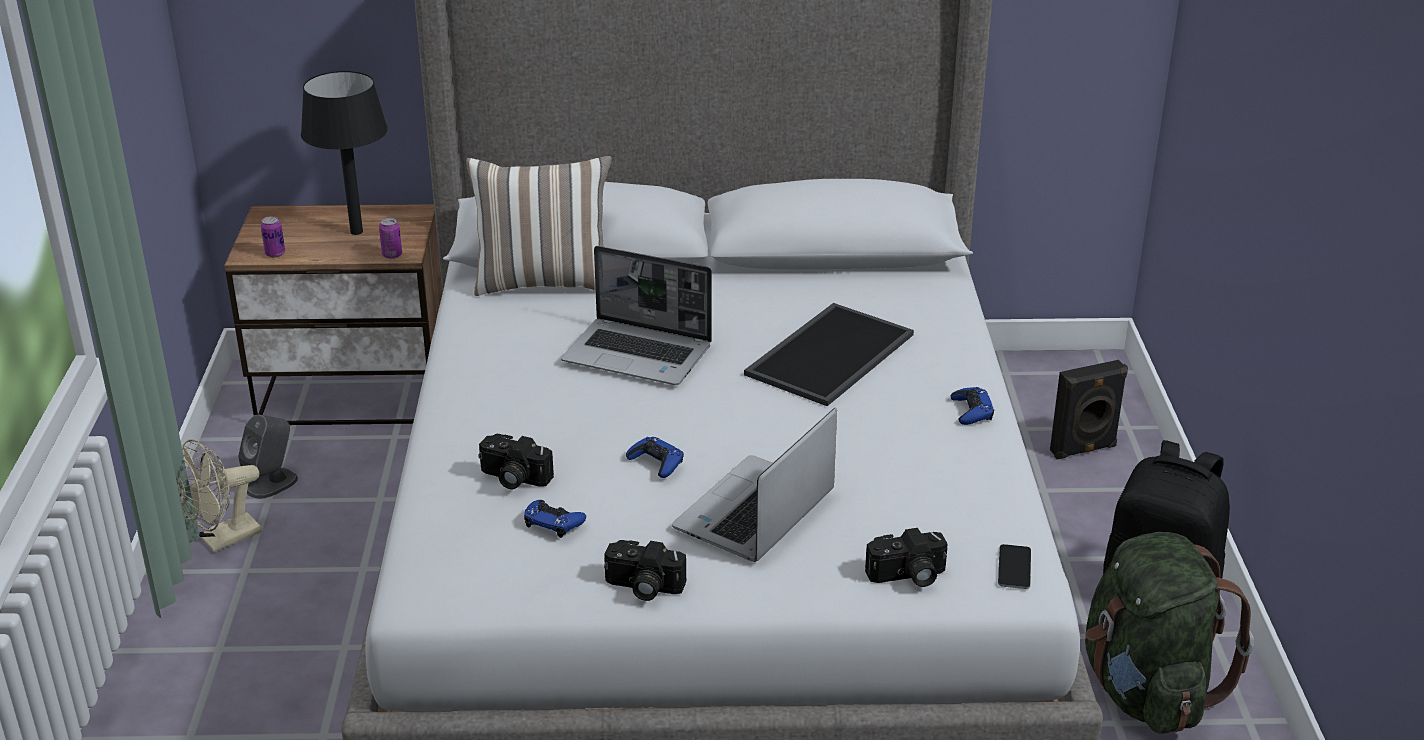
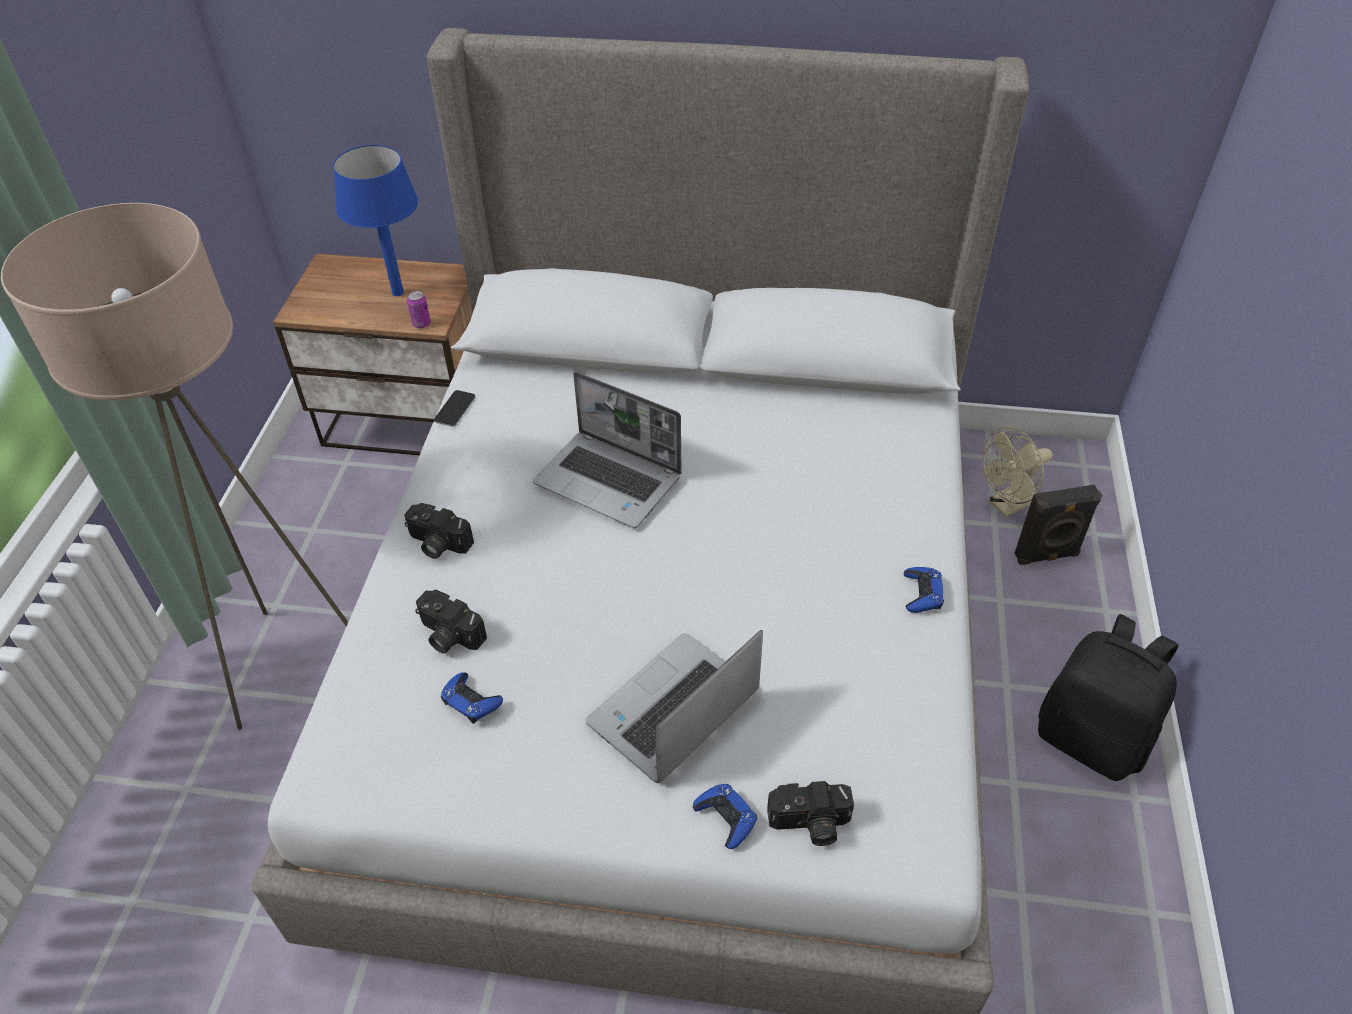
camera: 10 degrees right, 15 degrees up
beige fan [178,439,262,553] -> beige fan moved to [983,427,1052,517]
grey speaker [238,415,298,499] -> none
can [261,216,285,257] -> none
black table lamp [301,71,388,235] -> blue table lamp [333,145,418,296]
pillow [466,156,612,296] -> none
camera [604,540,687,601] -> camera moved to [404,503,474,559]
blue game controller [626,437,684,478] -> blue game controller moved to [693,784,757,849]
tray [744,303,914,406] -> none
phone [998,544,1031,589] -> phone moved to [434,390,475,427]
green backpack [1085,532,1254,734] -> none
none -> beige floor lamp [1,203,348,730]

